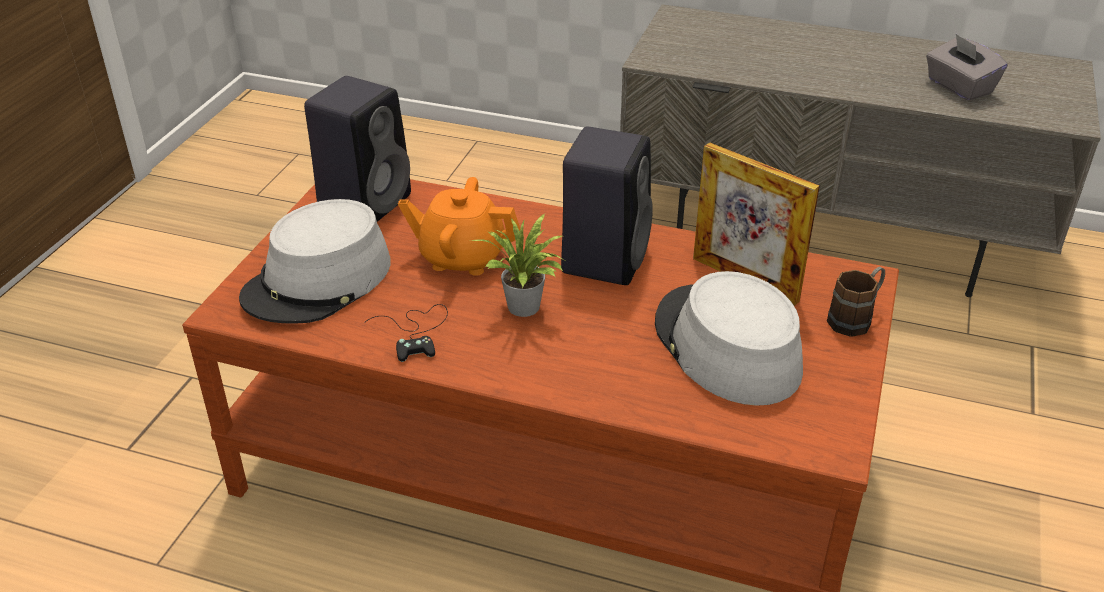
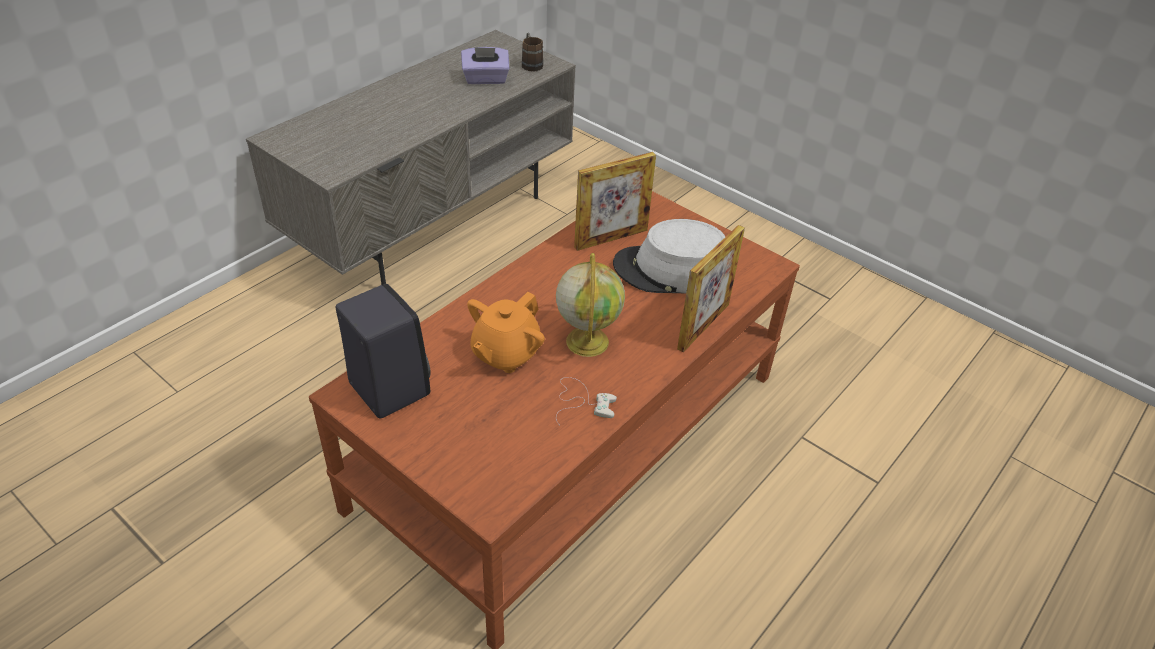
camera: 70 degrees left, 5 degrees up
grey hat [239,199,391,324] -> none
black game controller [364,304,448,362] -> white game controller [556,377,617,424]
potted plant [472,214,565,317] -> globe [556,253,625,357]
black speaker [561,126,653,285] -> none
brown mug [827,267,885,337] -> brown mug moved to [522,33,543,71]
grey tissue box [926,34,1008,101] -> purple tissue box [461,47,510,84]
none -> picture frame [677,225,745,352]

